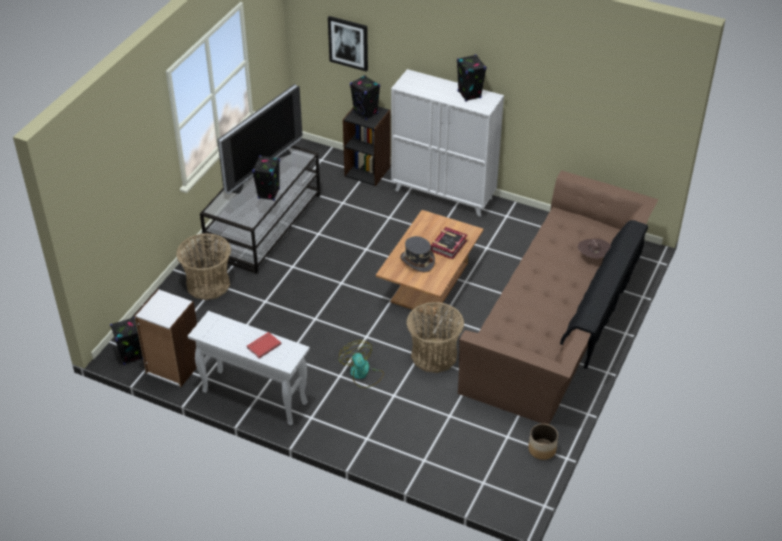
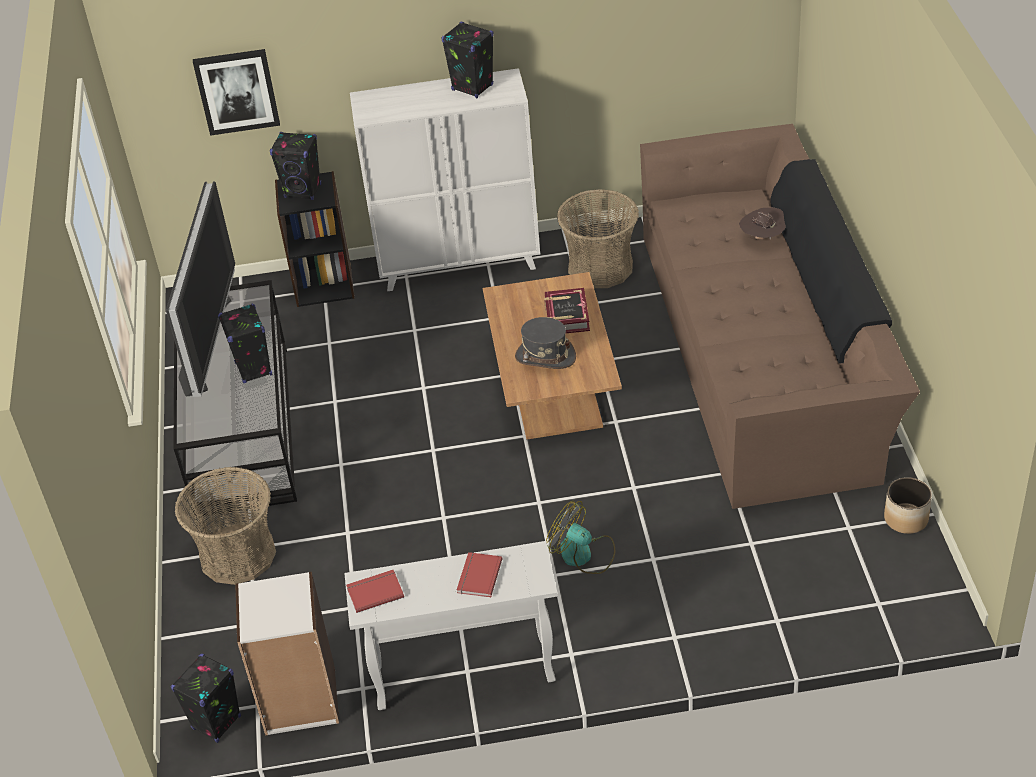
camera: 30 degrees left, 0 degrees up
basket [407,302,464,373] -> basket moved to [557,189,639,288]
none -> red book [346,570,404,613]

